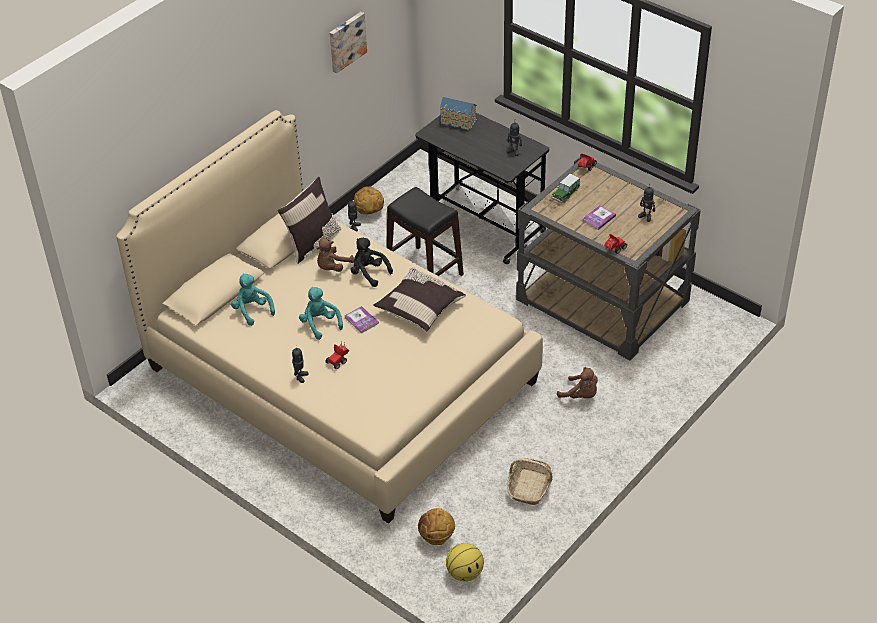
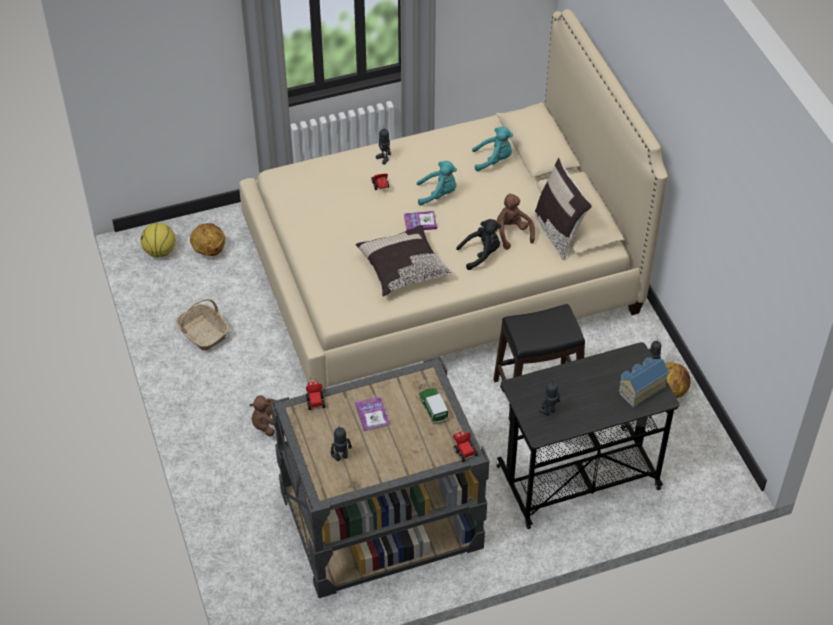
camera: 120 degrees right, 5 degrees up
picture [330,12,367,73] -> none

